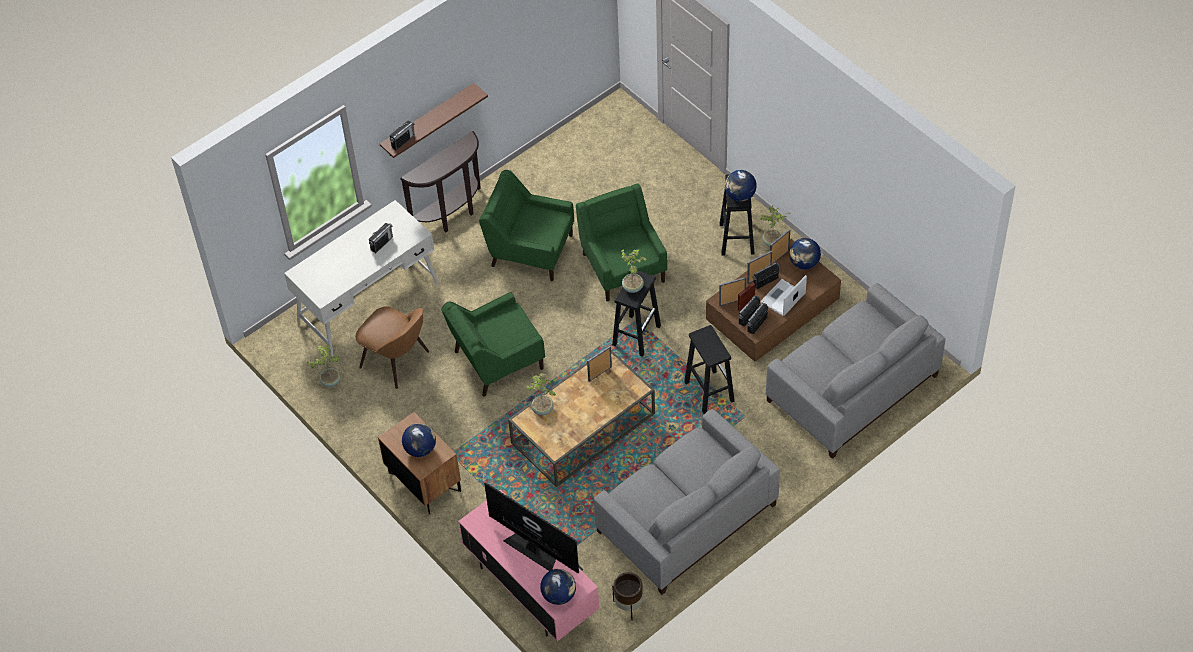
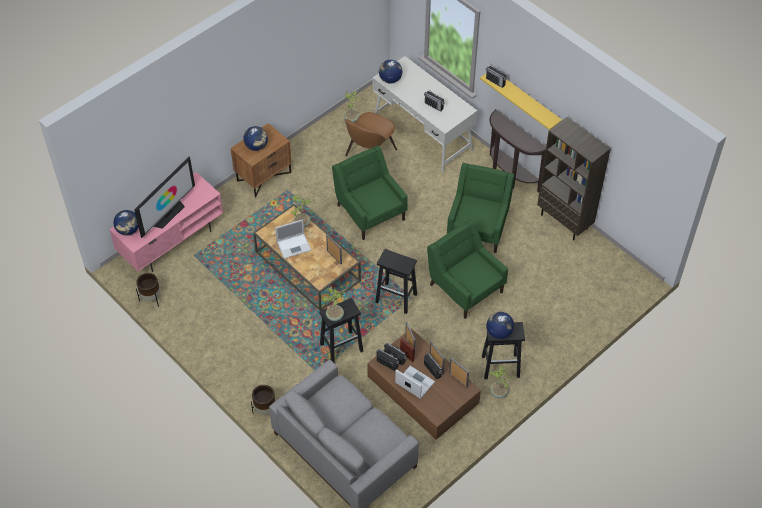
camera: 85 degrees right, 0 degrees up
brown shelf [380,83,488,158] -> yellow shelf [480,74,562,130]
green armchair [576,184,667,302] -> green armchair turned 105 degrees counterclockwise [427,219,508,319]
grey sofa [594,409,780,595] -> none
potted plant [621,249,648,293] -> potted plant moved to [323,286,347,321]
globe [789,238,821,270] -> globe moved to [379,60,402,84]
none -> brown planter [251,385,275,415]
none -> laptop [275,219,311,259]
none -> brown bookcase [537,117,611,241]

